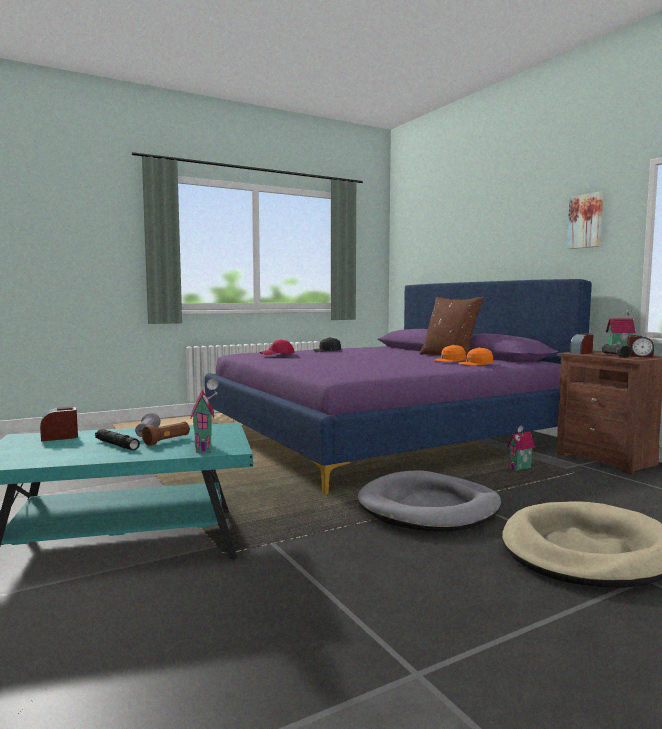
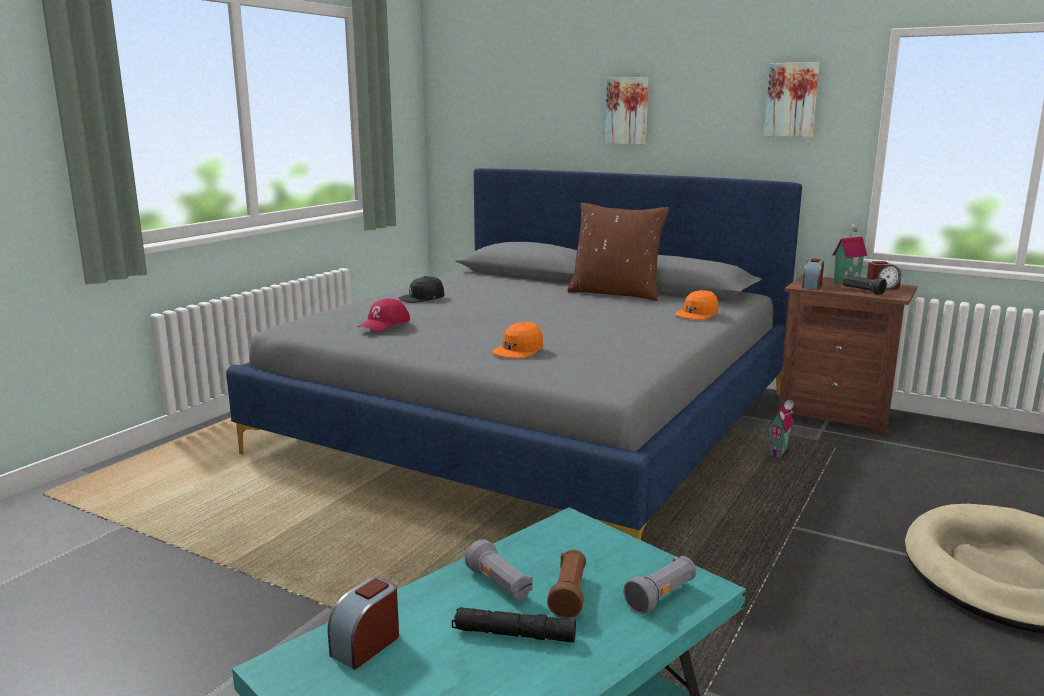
camera: 30 degrees left, 10 degrees up
toy house [190,379,218,453] -> grey flashlight [623,556,696,614]
purple bed [205,279,592,495] -> grey bed [226,168,802,540]
grey dog bed [358,470,501,531] -> none
orange cap [434,345,466,362] -> orange cap moved to [492,322,543,359]
none -> picture [605,77,649,145]

